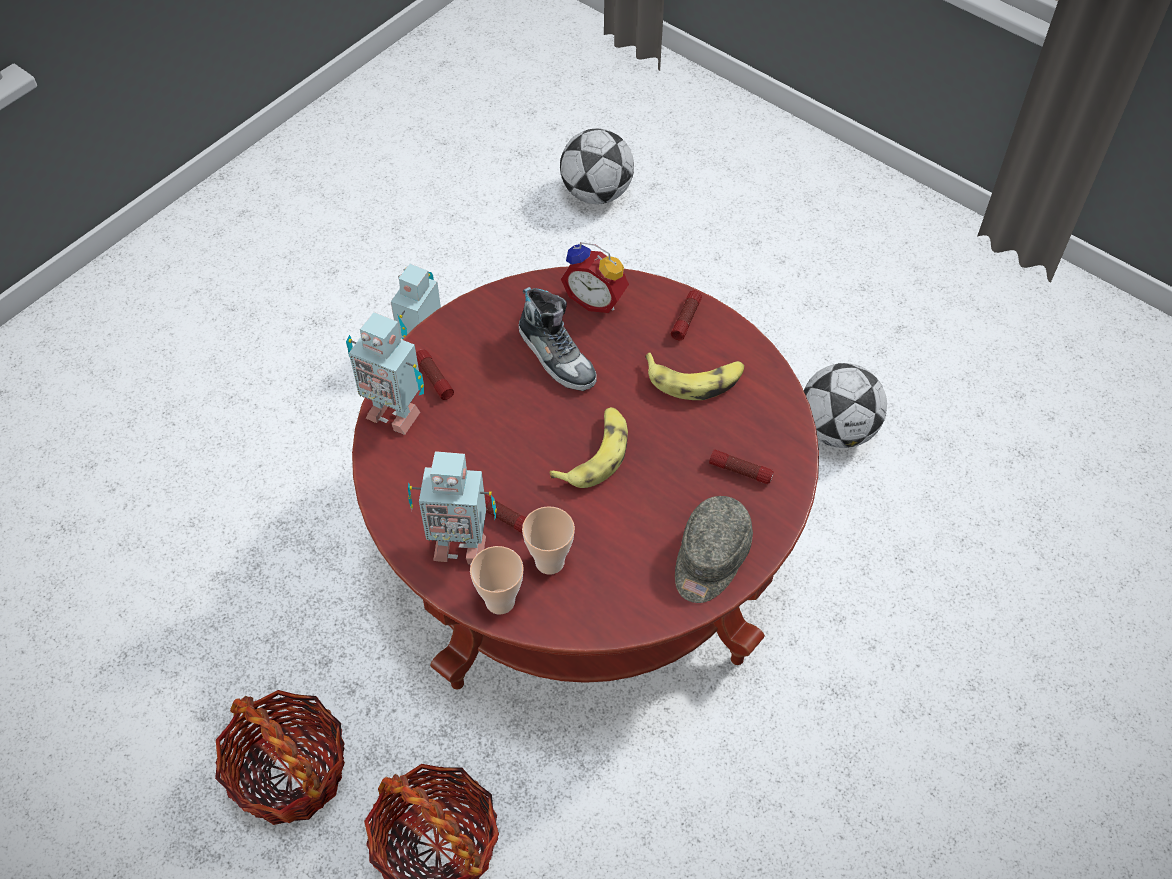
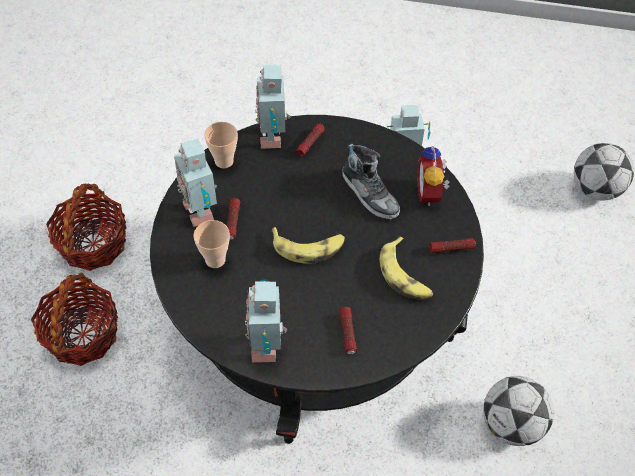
camera: 60 degrees right, 0 degrees up
red coffee table [352,266,819,689] -> black coffee table [150,115,484,444]
cup [470,546,524,615] -> cup moved to [204,122,238,168]
shoe [519,287,597,391] -> shoe turned 60 degrees counterclockwise [342,144,400,220]
grey cap [675,496,753,603] -> toy robot [245,279,287,363]

